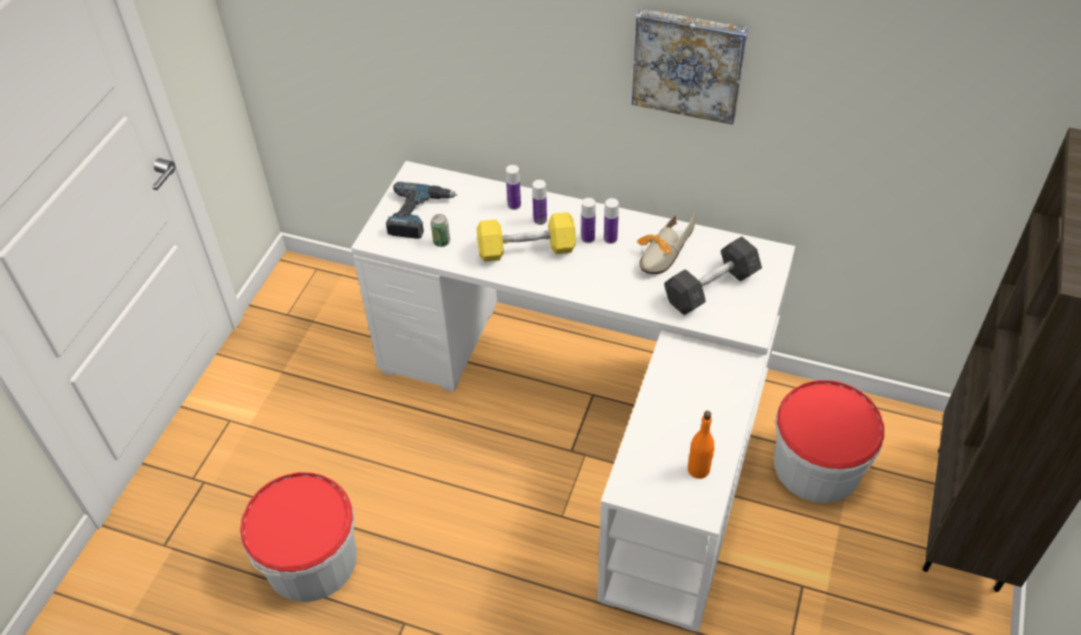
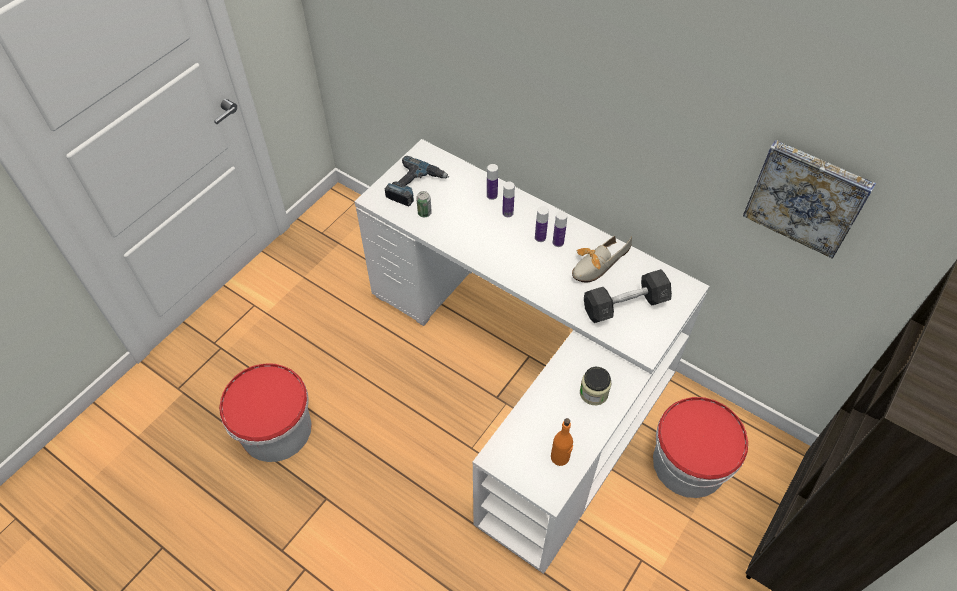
camera: 15 degrees right, 5 degrees up
yellow dumbbell [477,212,576,262] -> none
picture [632,9,748,125] -> picture moved to [743,140,876,259]
none -> jar [580,367,611,405]

